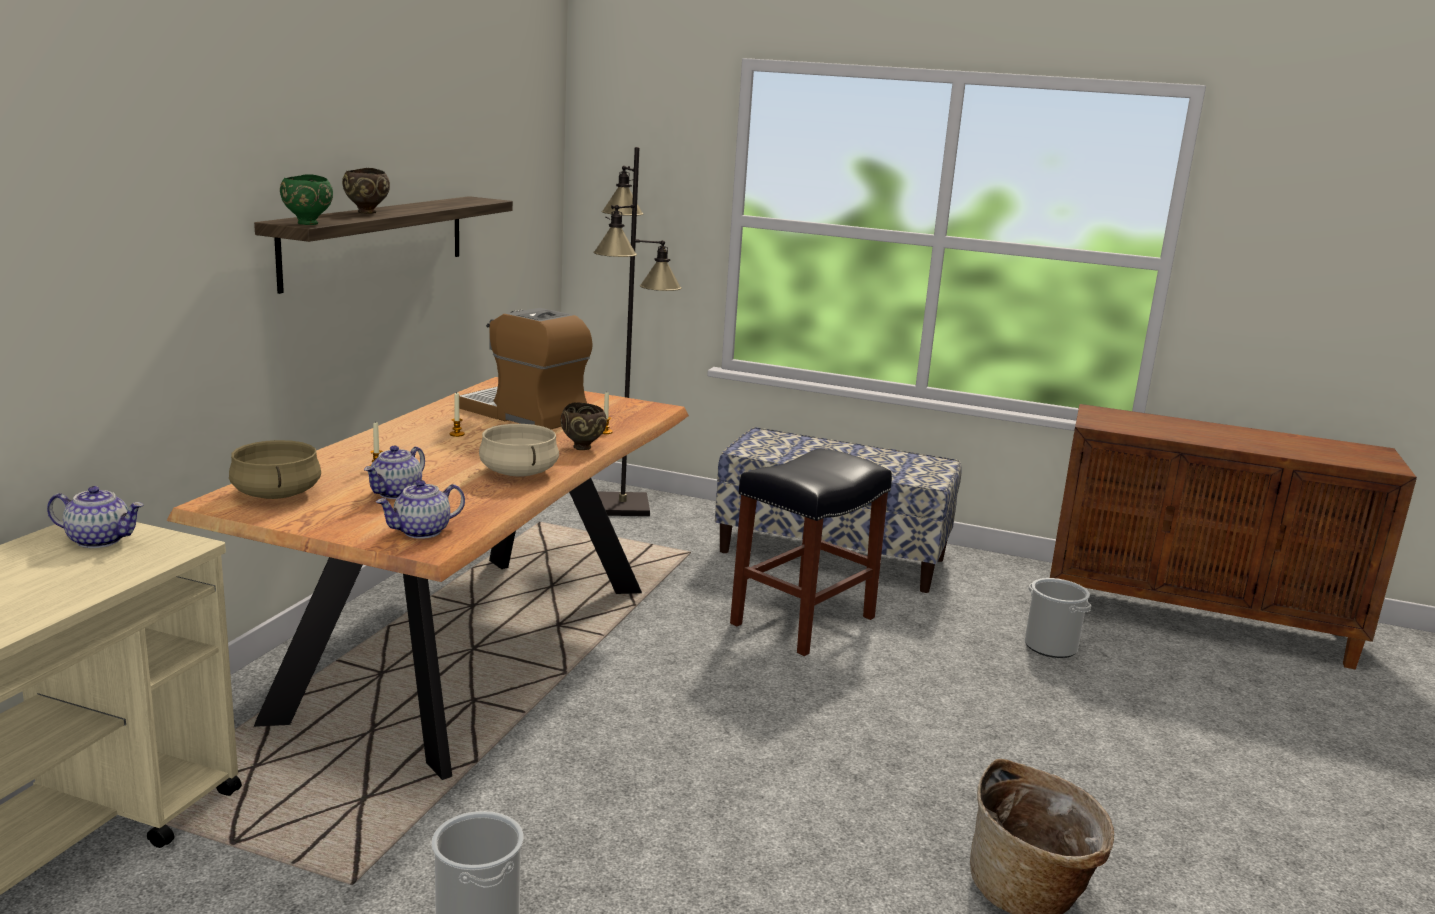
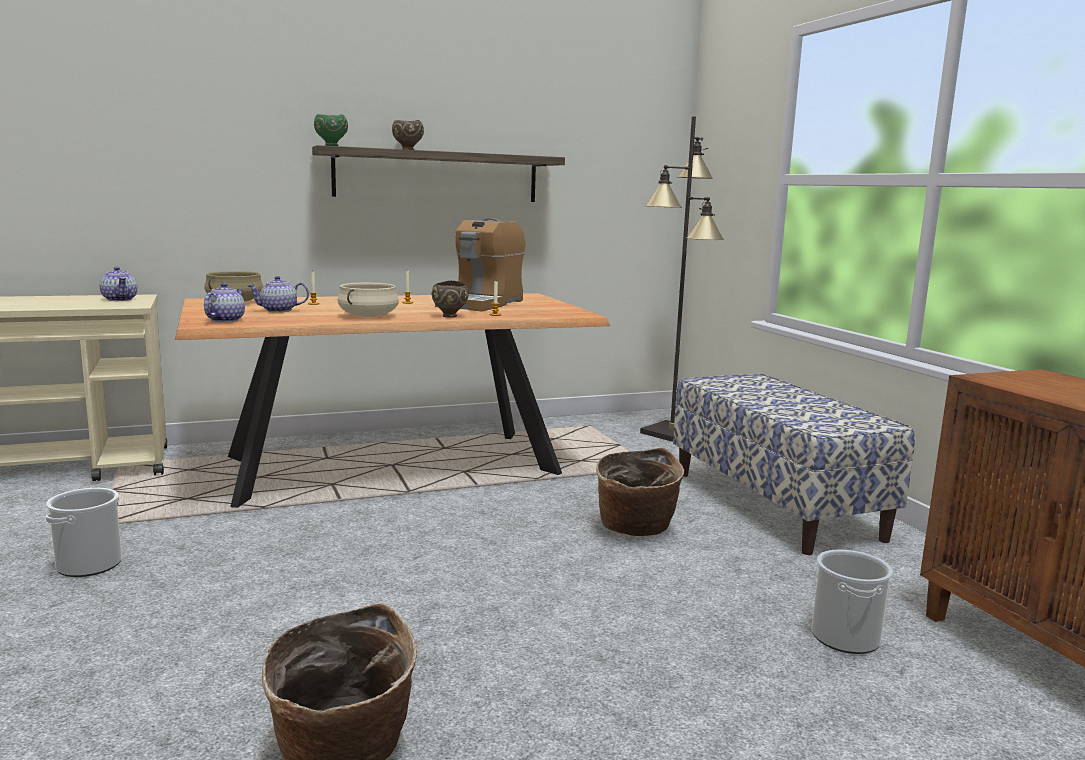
camera: 50 degrees right, 5 degrees down
teapot [376,480,465,539] -> teapot turned 90 degrees clockwise [204,283,245,322]
coffee machine [459,308,593,429] -> coffee machine turned 150 degrees counterclockwise [435,218,525,312]
black stool [730,449,892,656] -> basket [596,448,684,536]

